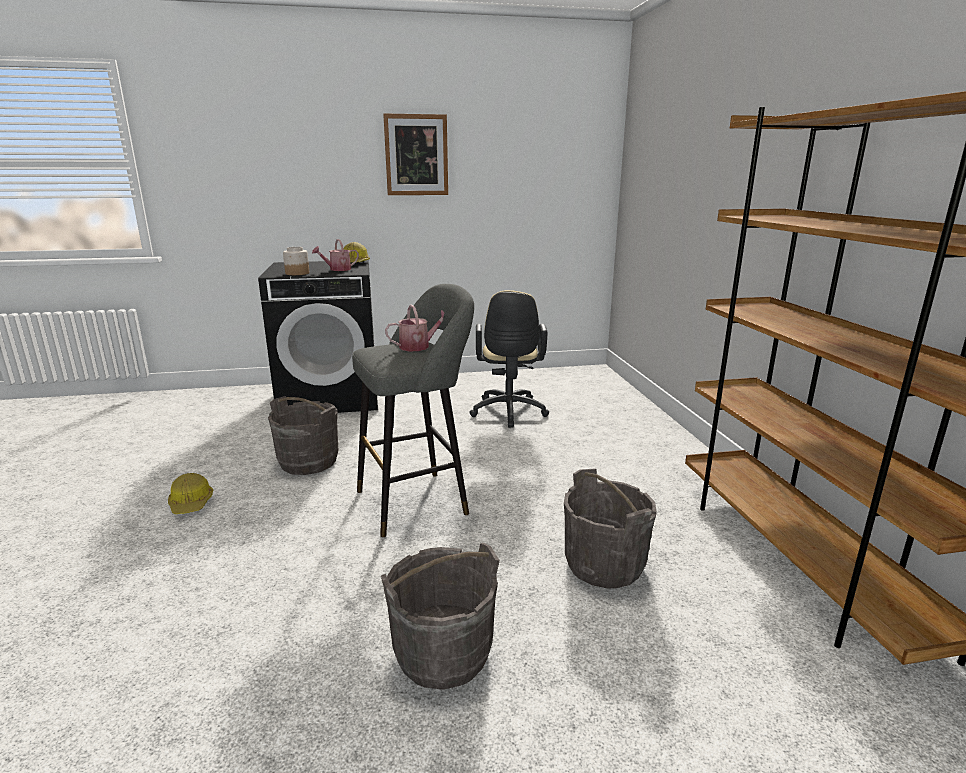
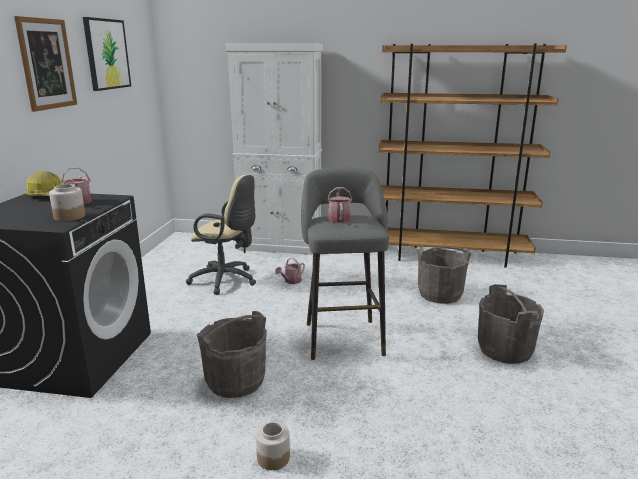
camera: 70 degrees left, 0 degrees up
hard hat [168,473,213,514] -> jar [256,422,290,470]
none -> picture [83,17,131,91]
none -> white cabinet [226,43,323,255]
none -> watering can [275,257,305,284]

